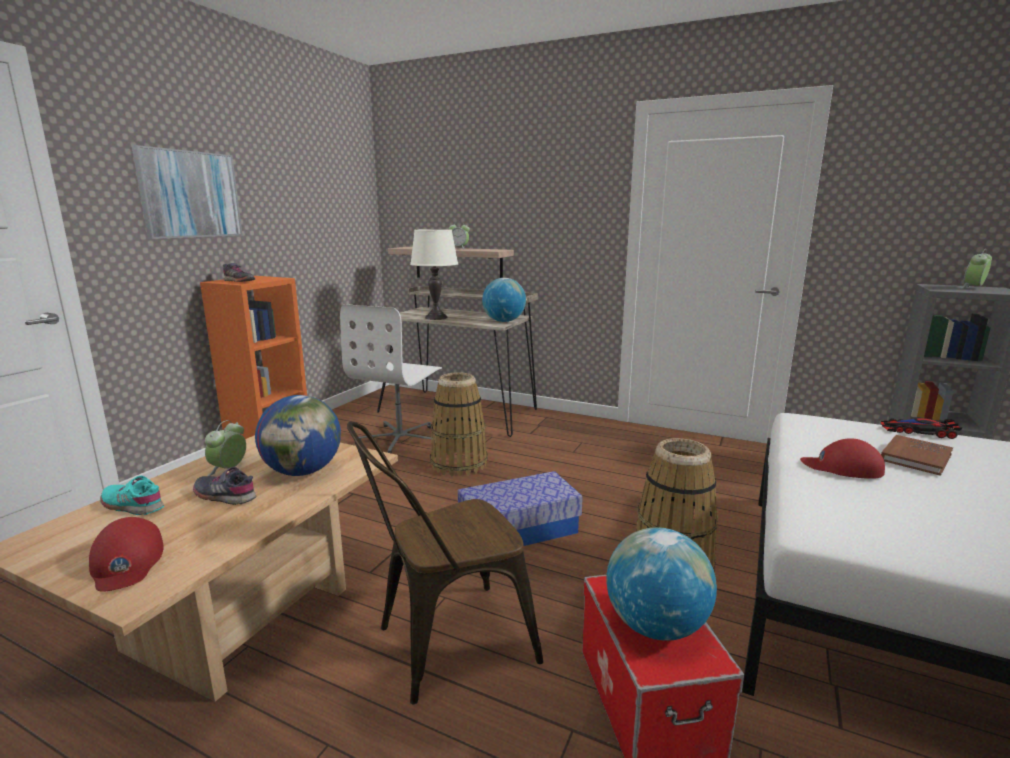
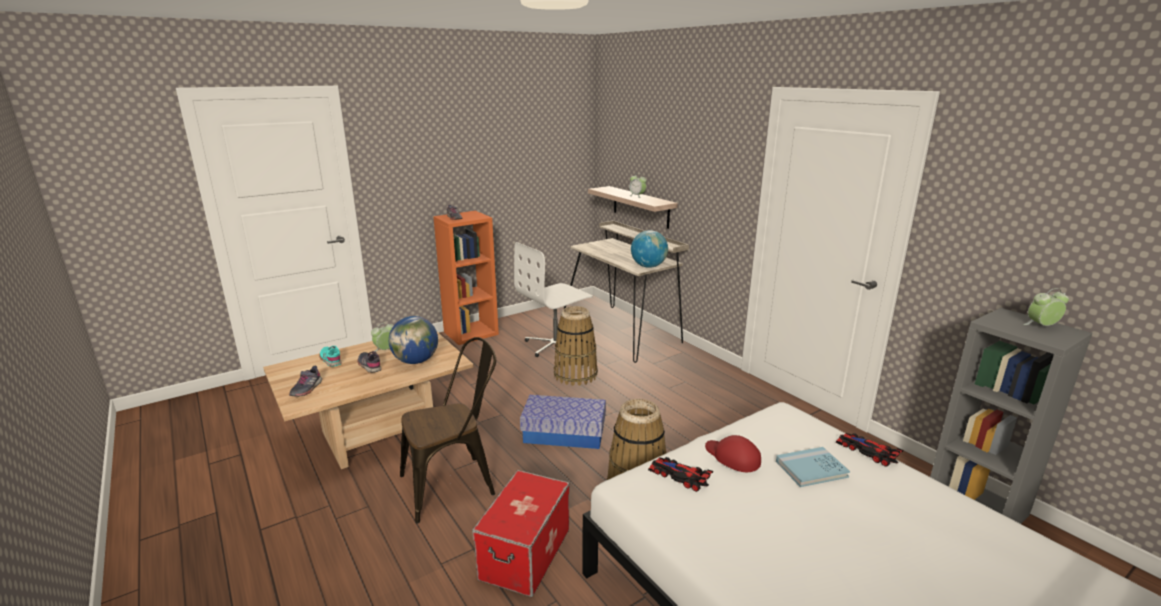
camera: 30 degrees right, 5 degrees up
red cap [89,517,164,592] -> grey shoe [289,366,322,397]
picture [132,145,243,239] -> none
brown chair [347,422,543,704] -> brown chair turned 150 degrees clockwise [400,337,496,524]
white table lamp [410,229,458,320] -> none
globe [606,527,717,641] -> none
brown book [881,435,953,476] -> blue book [776,447,850,487]
none -> toy car [648,457,713,492]

